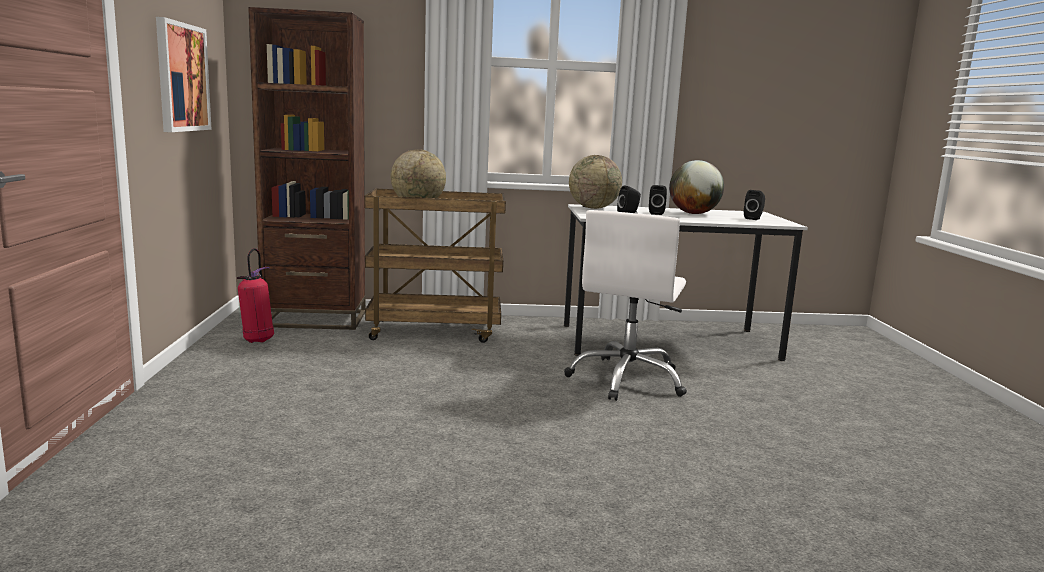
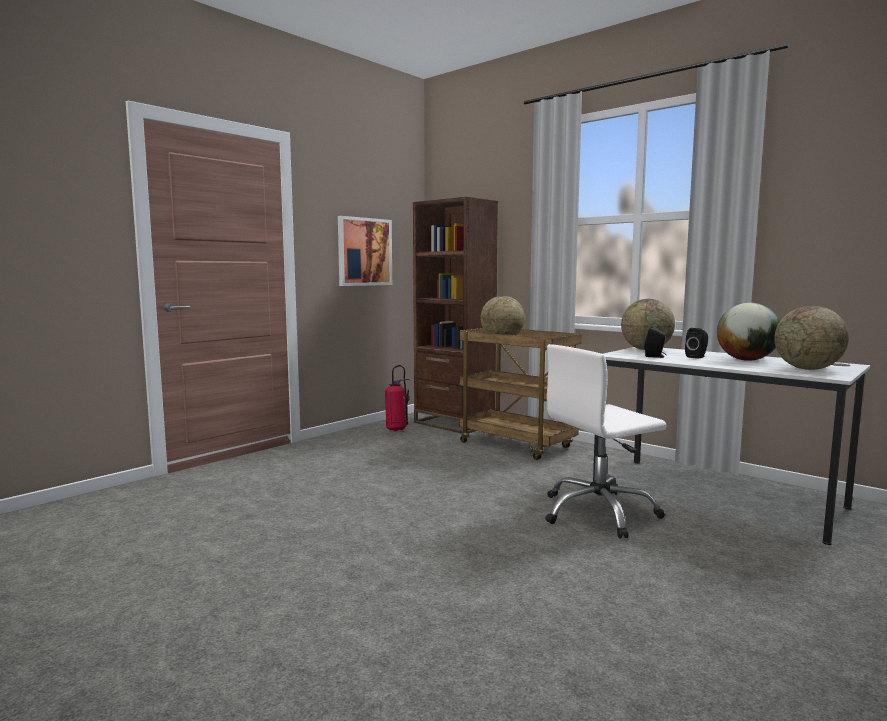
camera: 45 degrees right, 5 degrees down
black speaker [744,190,765,220] -> globe [774,306,849,370]

